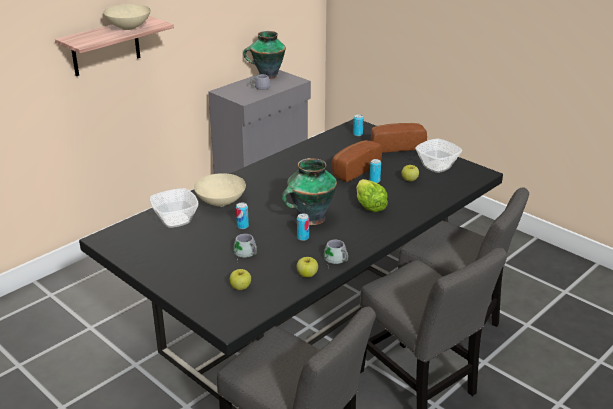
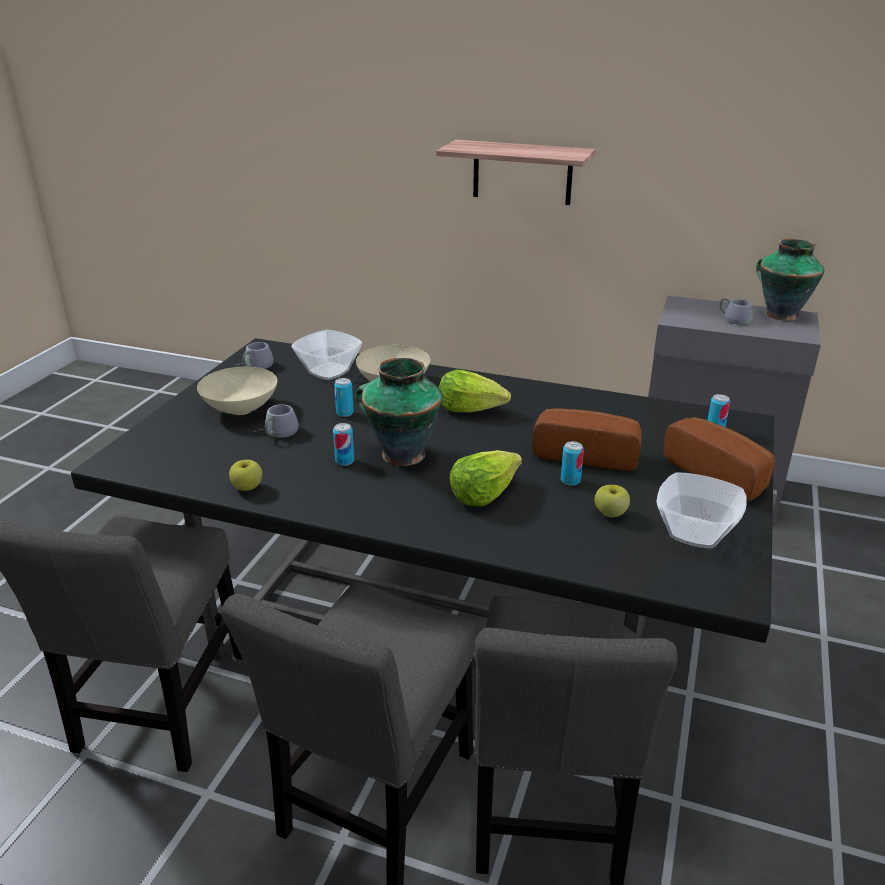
camera: 65 degrees right, 0 degrees up
beige bowl [103,4,151,30] -> beige bowl moved to [197,367,277,415]
apple [230,269,251,290] -> none
grey mug [324,240,348,269] -> grey mug moved to [235,342,274,369]
none -> lettuce [439,369,511,412]

